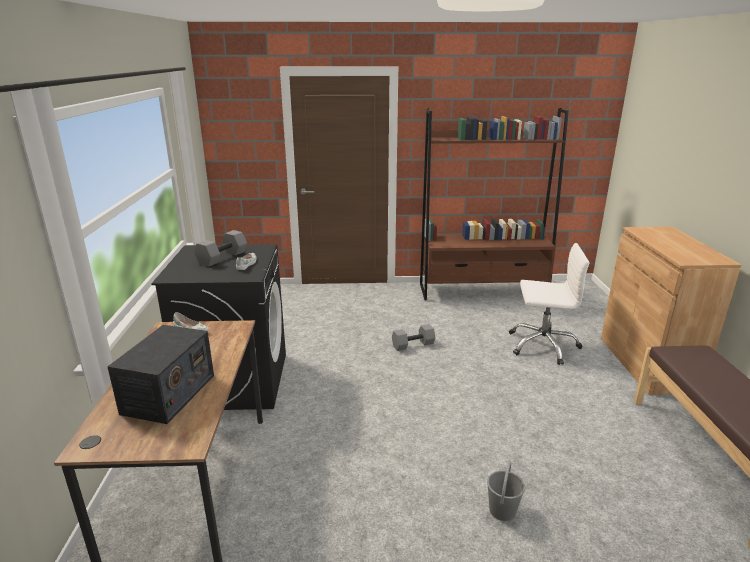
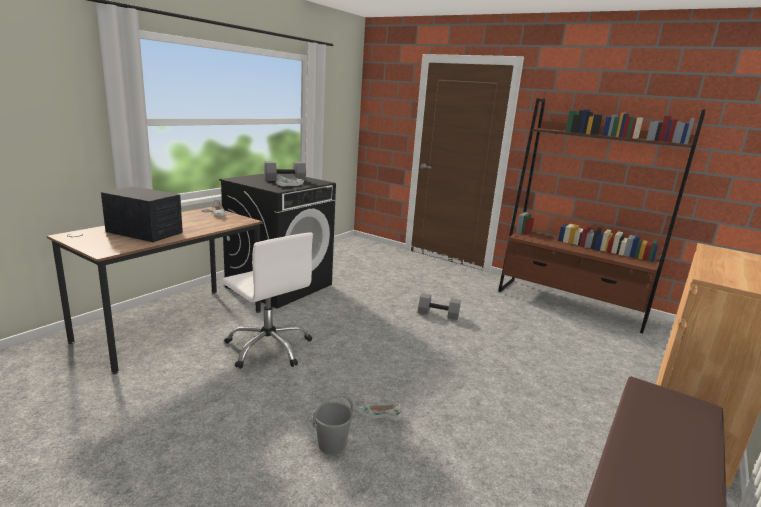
camera: 35 degrees right, 5 degrees down
radio [107,325,214,424] -> radio turned 120 degrees counterclockwise [101,186,183,242]
white office chair [509,243,590,365] -> white office chair moved to [223,232,313,369]
none -> white shoe [358,404,402,421]

